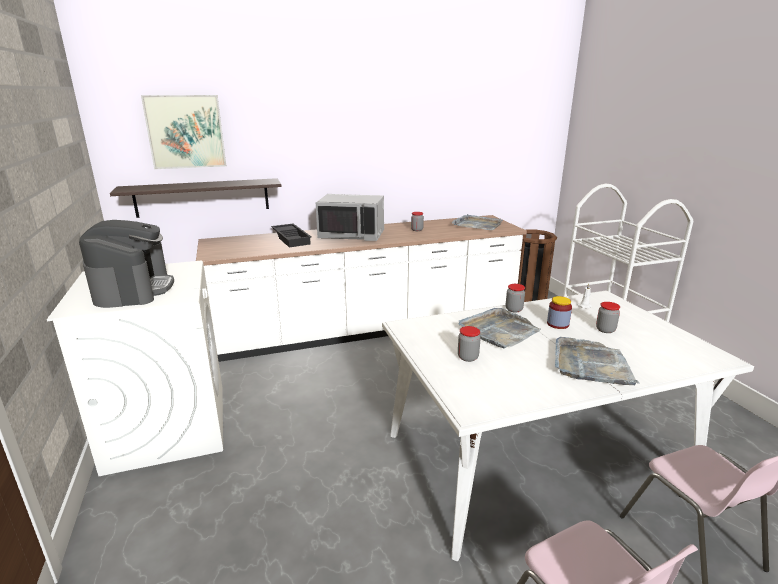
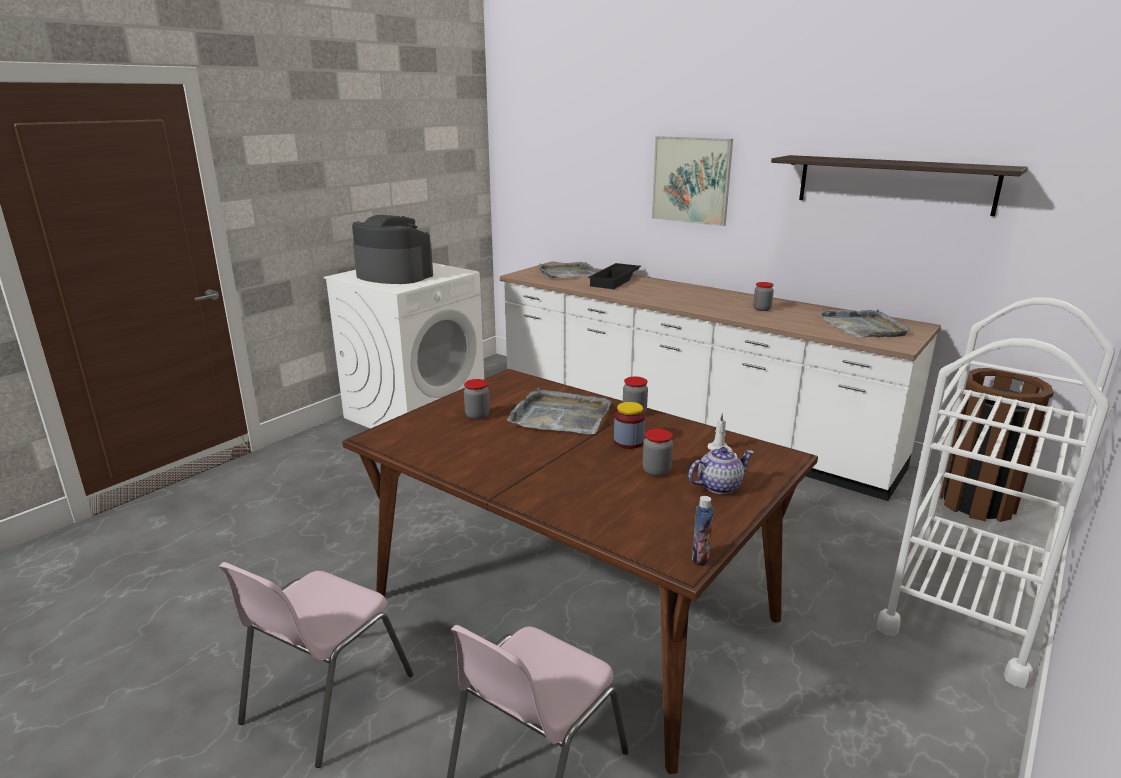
camera: 55 degrees right, 0 degrees up
coffee machine [79,220,174,308] -> coffee machine turned 105 degrees counterclockwise [352,215,433,284]
shelf [110,178,281,218] -> shelf moved to [771,155,1028,216]
picture [141,95,226,169] -> picture moved to [652,136,733,226]
grey microwave [316,194,384,241] -> none
white dining table [382,290,754,561] -> brown dining table [342,369,818,774]
grey tray [555,337,640,385] -> grey tray moved to [538,262,597,278]
none -> teapot [688,447,754,494]
none -> bottle [692,496,714,566]

